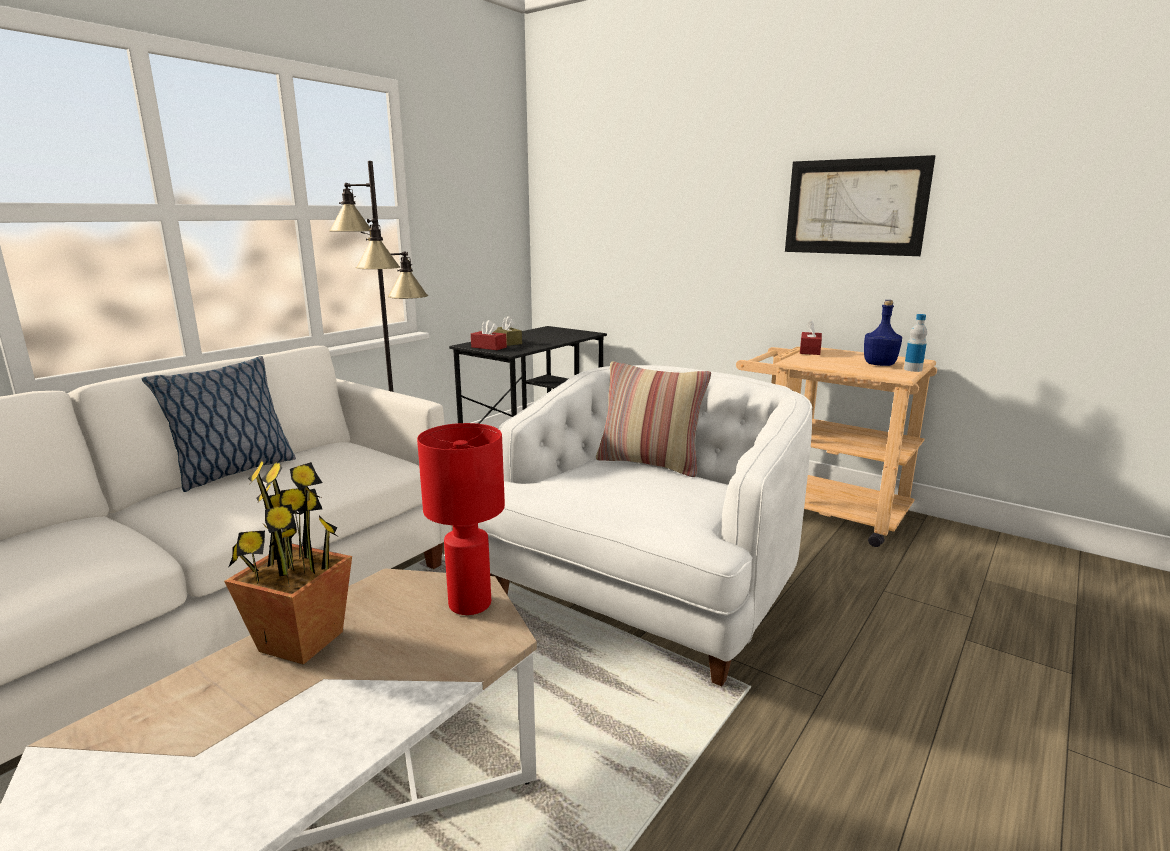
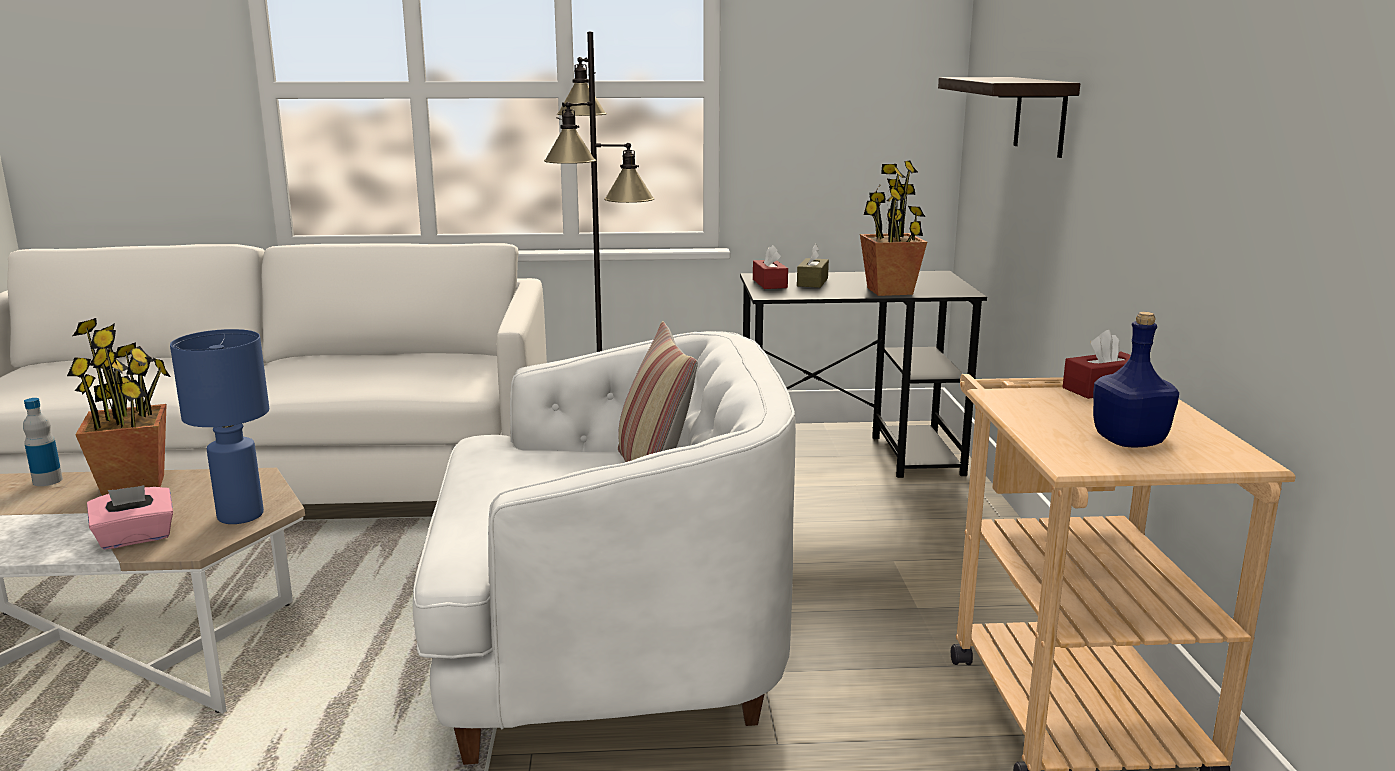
camera: 50 degrees right, 0 degrees up
pillow [141,356,296,492] -> none
red table lamp [417,423,505,615] -> blue table lamp [170,329,269,524]
picture [785,155,936,256] -> none
bottle [904,314,927,372] -> bottle moved to [23,398,63,486]
none -> pink tissue box [87,485,173,550]
none -> potted plant [860,161,927,296]
none -> shelf [938,77,1080,158]

